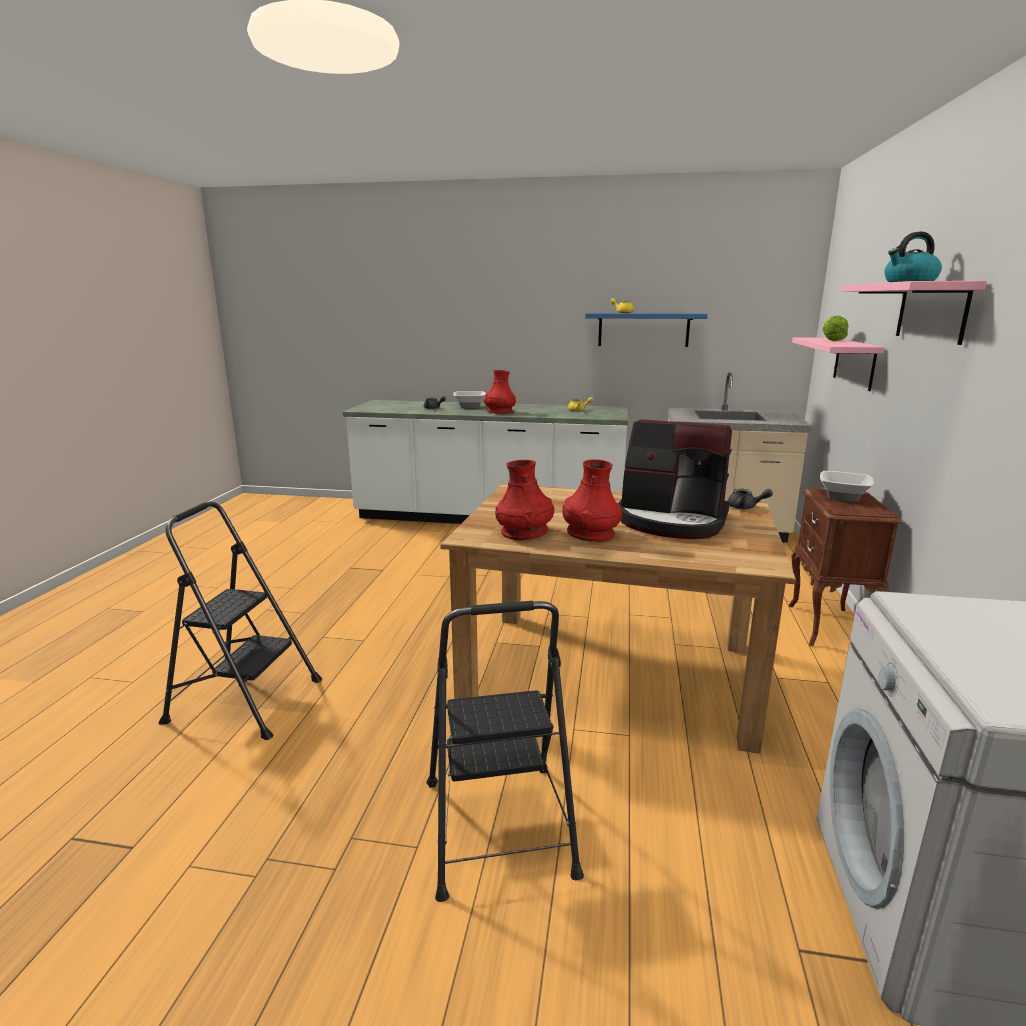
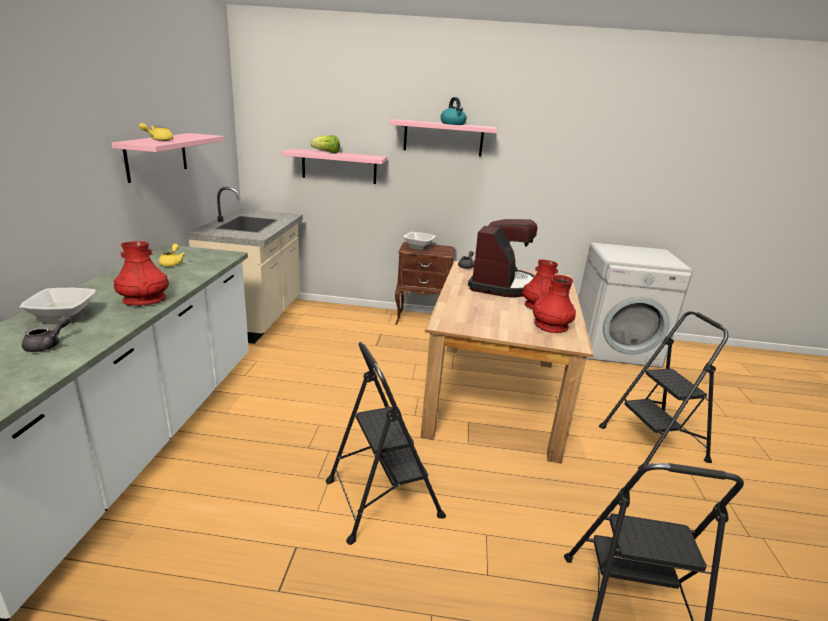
camera: 95 degrees left, 5 degrees up
blue shelf [585,313,708,347] -> pink shelf [111,133,224,183]
none -> black step ladder [326,342,446,545]

